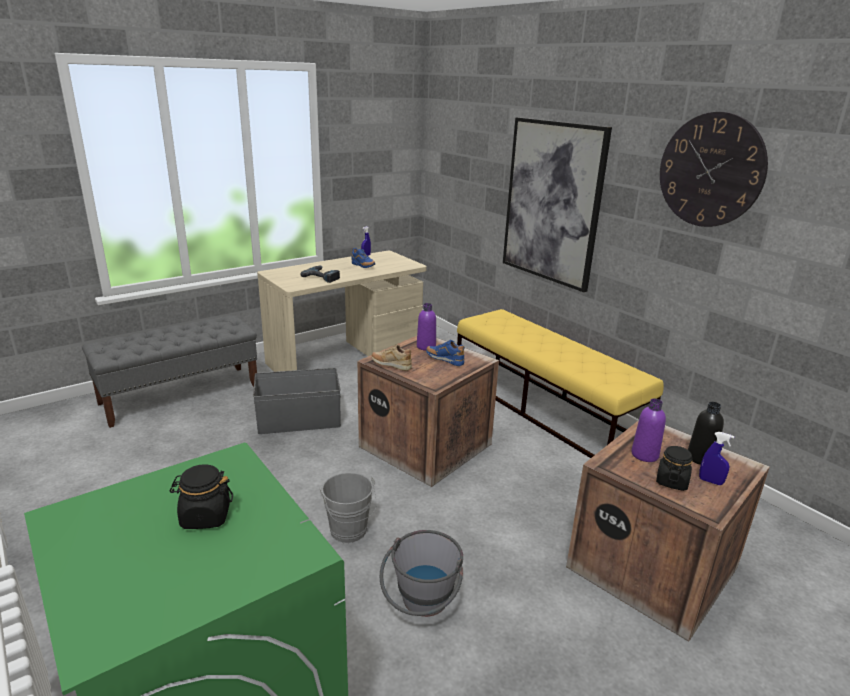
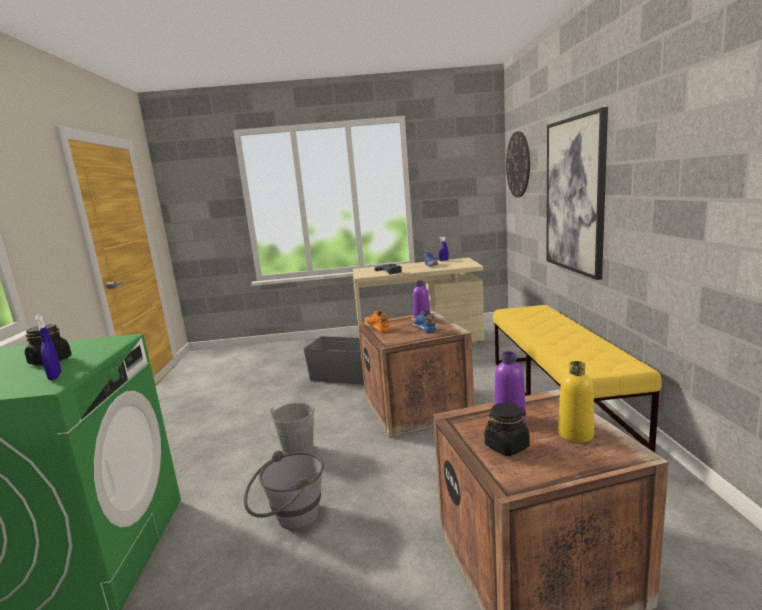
camera: 35 degrees right, 10 degrees down
grey bench [82,315,257,428] -> none
beige shoe [371,344,412,371] -> orange shoe [364,310,389,332]
wall clock [660,112,768,227] -> wall clock moved to [506,131,530,198]
black bottle [688,402,724,465] -> yellow bottle [558,361,594,443]
blue spray bottle [699,432,735,485] -> blue spray bottle moved to [34,314,62,380]

